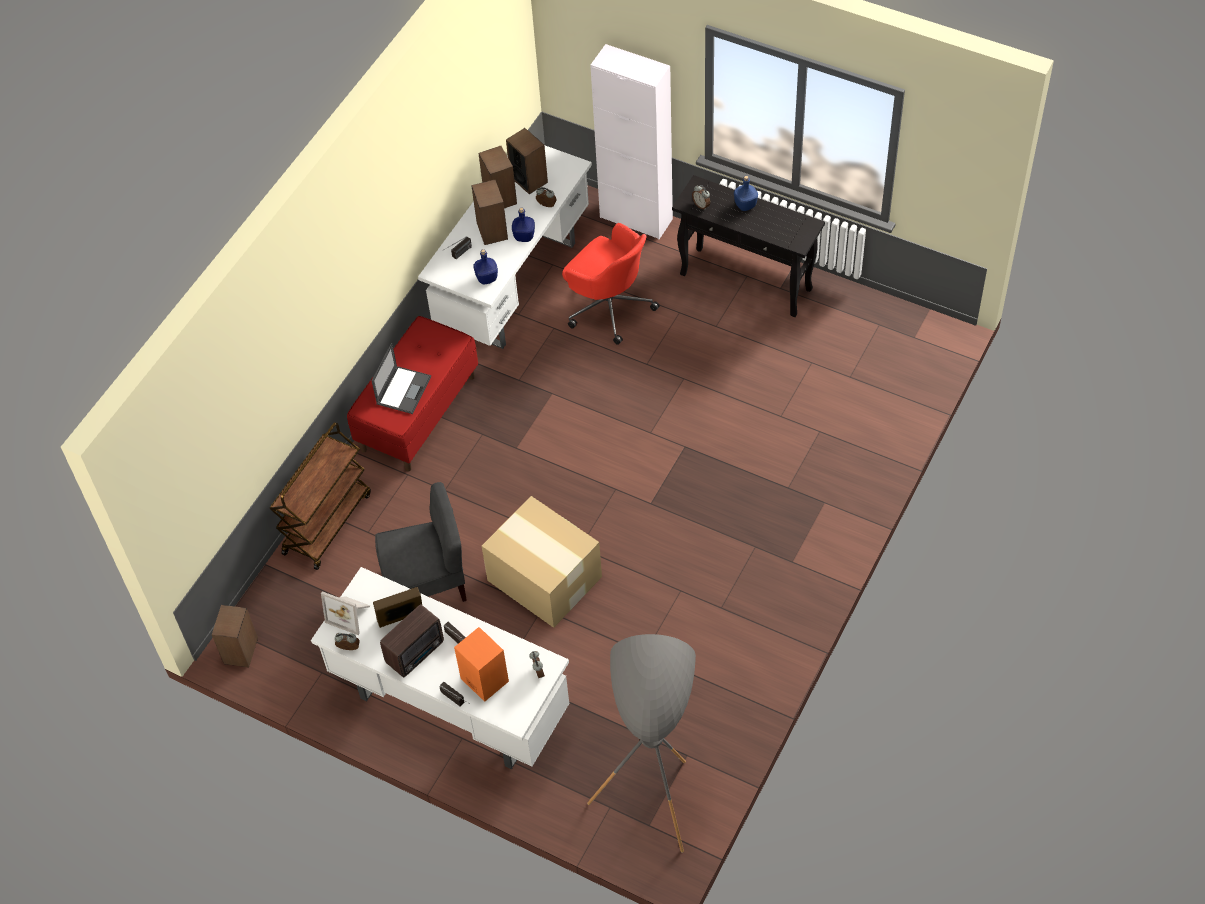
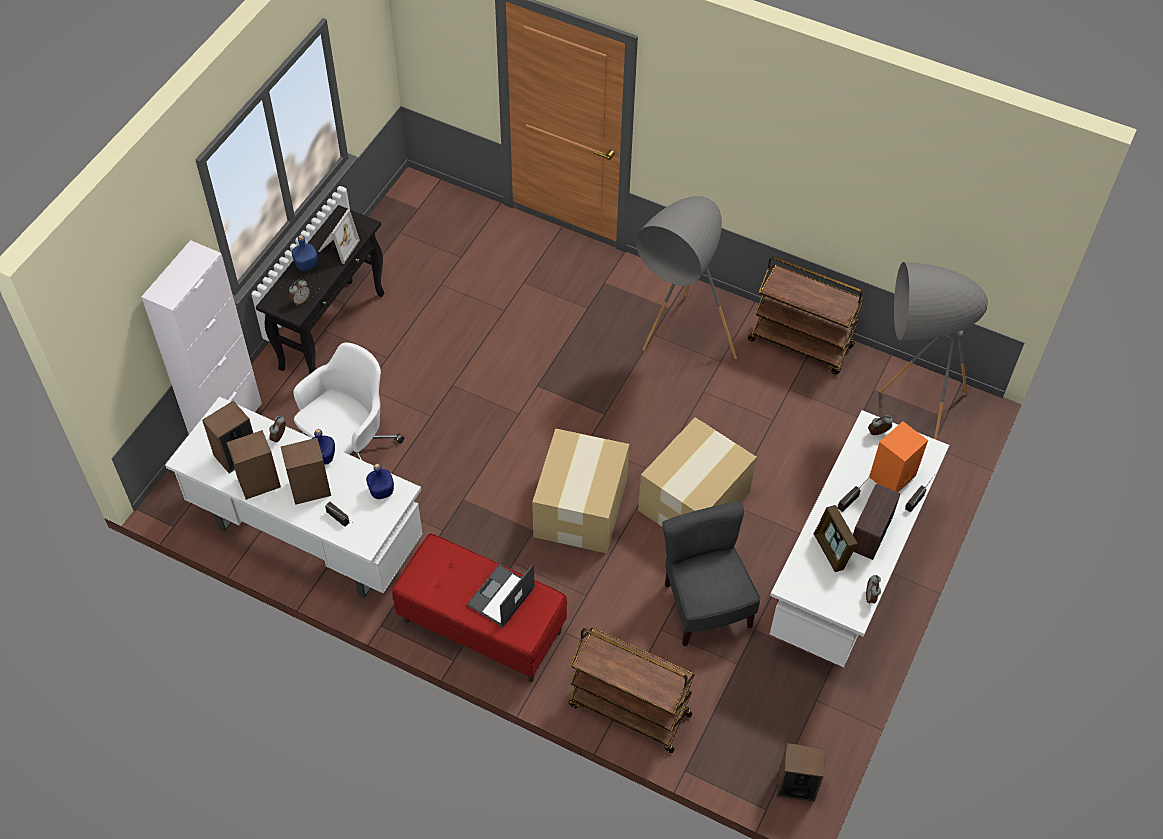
camera: 95 degrees left, 0 degrees up
picture frame [321,591,370,635] -> picture frame moved to [318,209,360,264]
laptop [372,343,431,414] -> laptop turned 75 degrees counterclockwise [467,564,535,627]
radio [380,604,444,678] -> radio turned 105 degrees counterclockwise [853,483,901,560]
red office chair [562,223,660,345] -> white office chair [293,343,404,460]
none -> cardboard box [532,428,629,553]
none -> grey floor lamp [636,196,737,359]
none -> brown cart [748,257,864,375]

